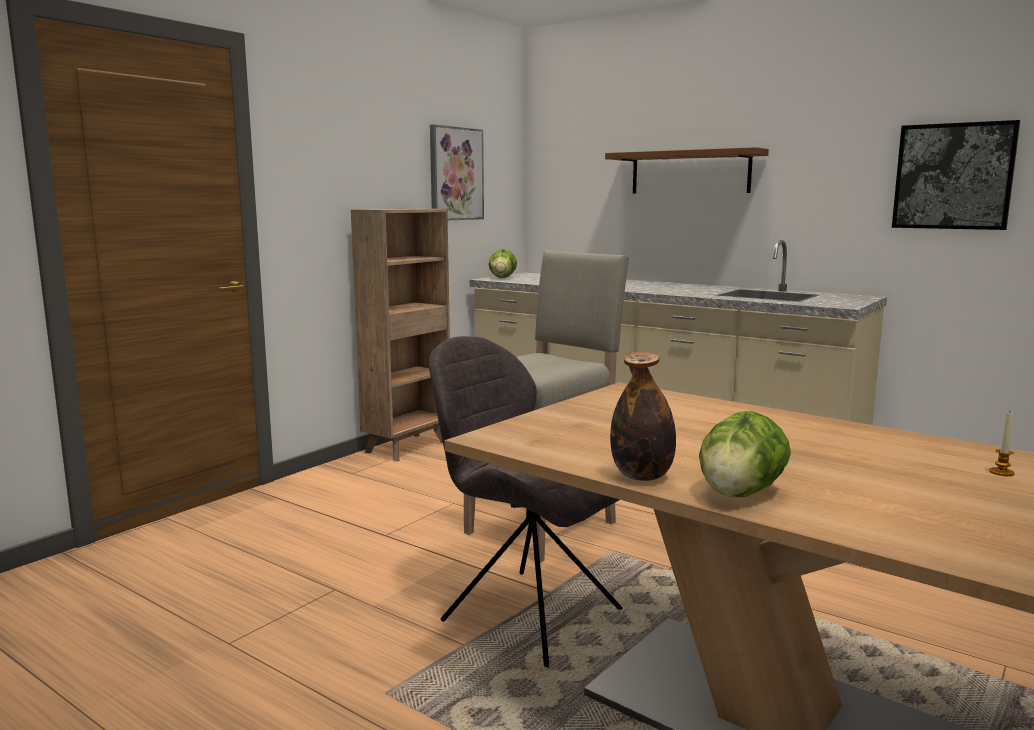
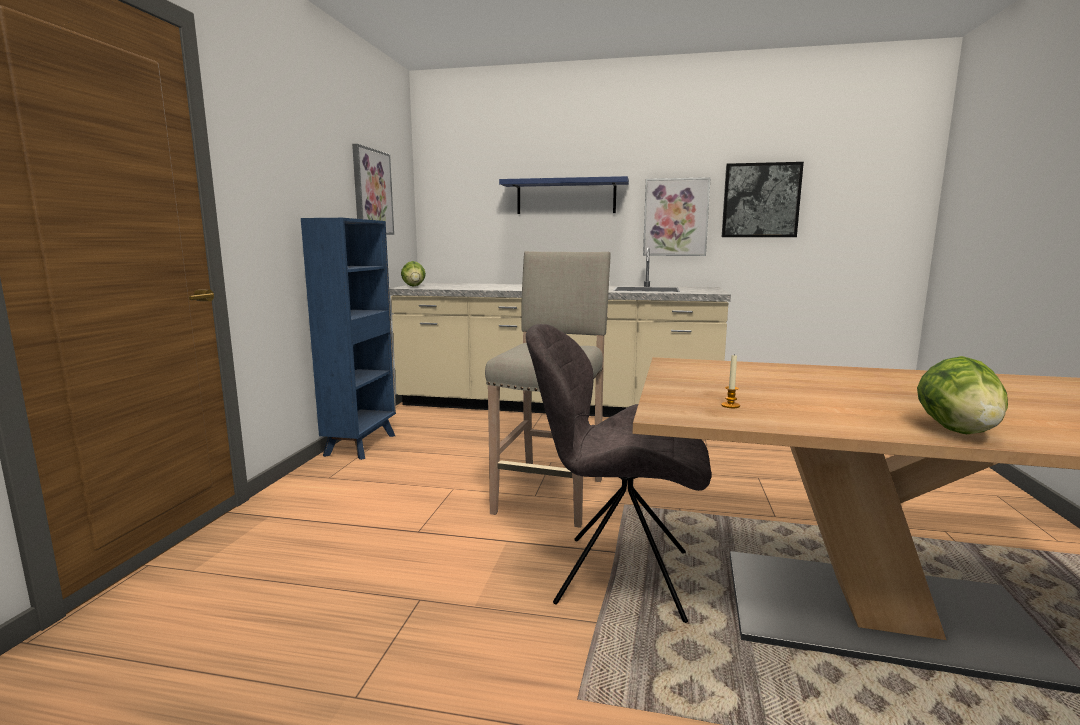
camera: 25 degrees left, 0 degrees up
brown bookcase [351,209,450,461] -> blue bookcase [301,218,396,460]
brown shelf [605,147,769,193] -> blue shelf [499,176,629,214]
bottle [610,351,676,481] -> none
candle [989,412,1015,476] -> candle moved to [721,353,740,408]
none -> picture [643,177,711,256]

